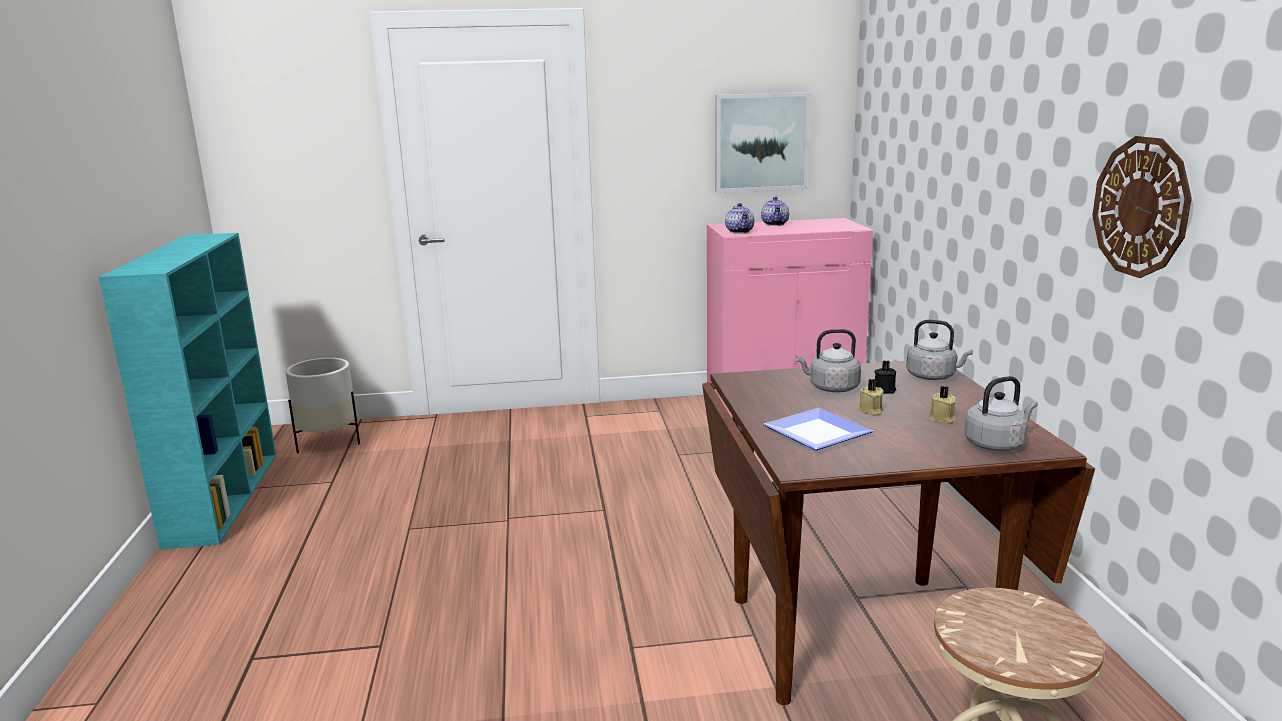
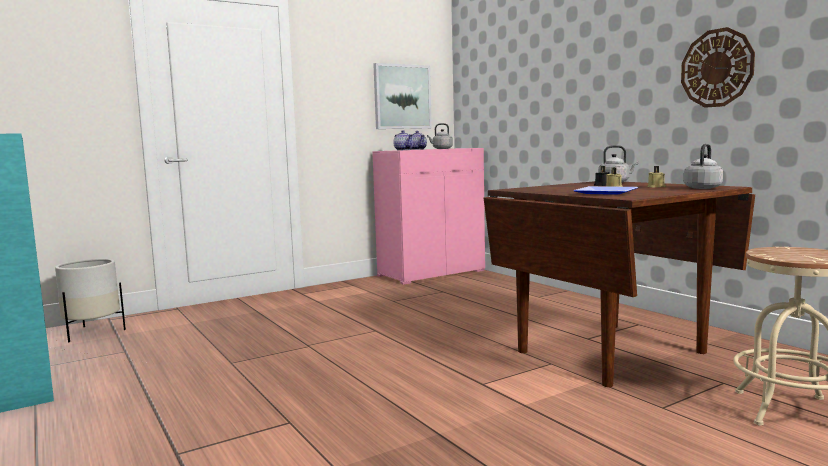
camera: 25 degrees left, 10 degrees down
grey kettle [796,329,861,392] -> grey kettle moved to [427,123,453,149]

